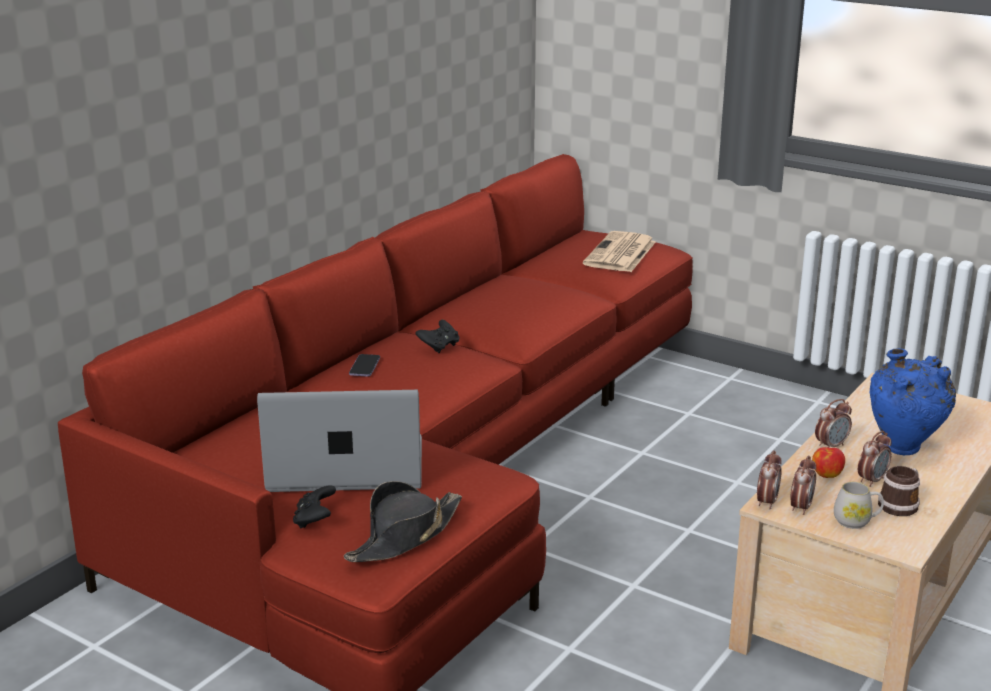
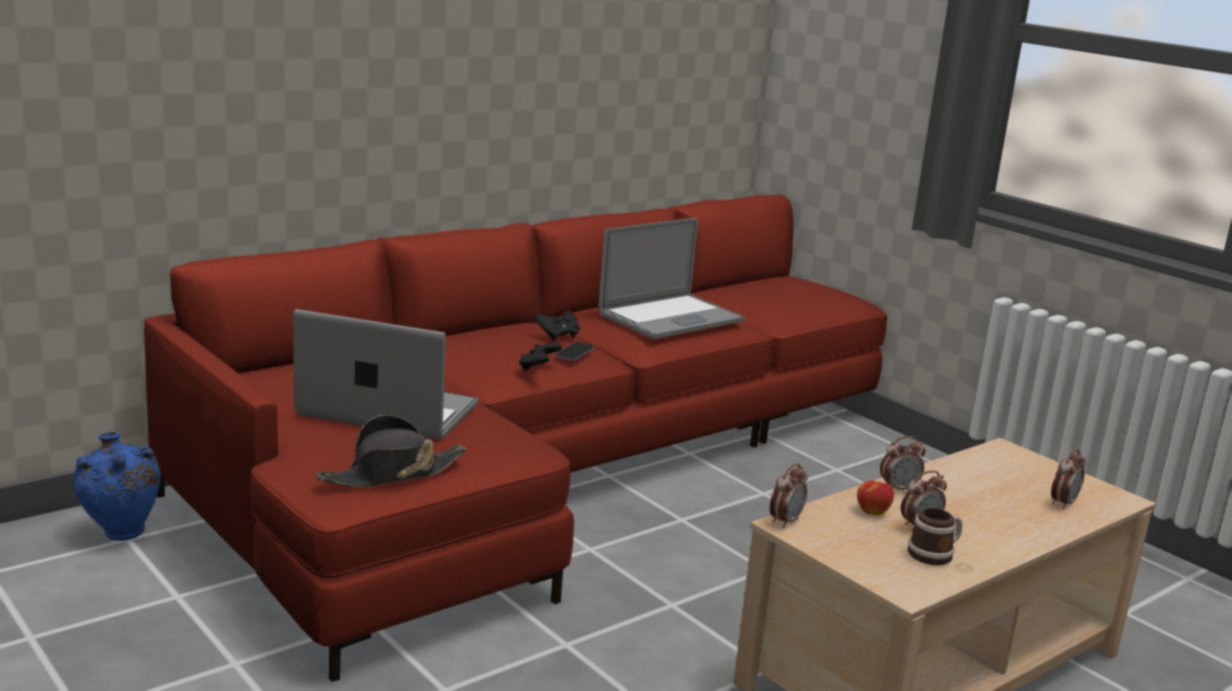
camera: 15 degrees right, 5 degrees down
black game controller [293,485,336,529] -> black game controller moved to [519,343,562,371]
phone [349,354,380,377] -> phone moved to [555,342,594,361]
newspaper [583,231,656,272] -> none
alarm clock [790,455,816,515] -> alarm clock moved to [1051,449,1086,509]
white mug [834,482,884,529] -> none
blue vase [869,348,956,455] -> blue vase moved to [73,432,161,541]
none -> laptop [598,218,745,339]

